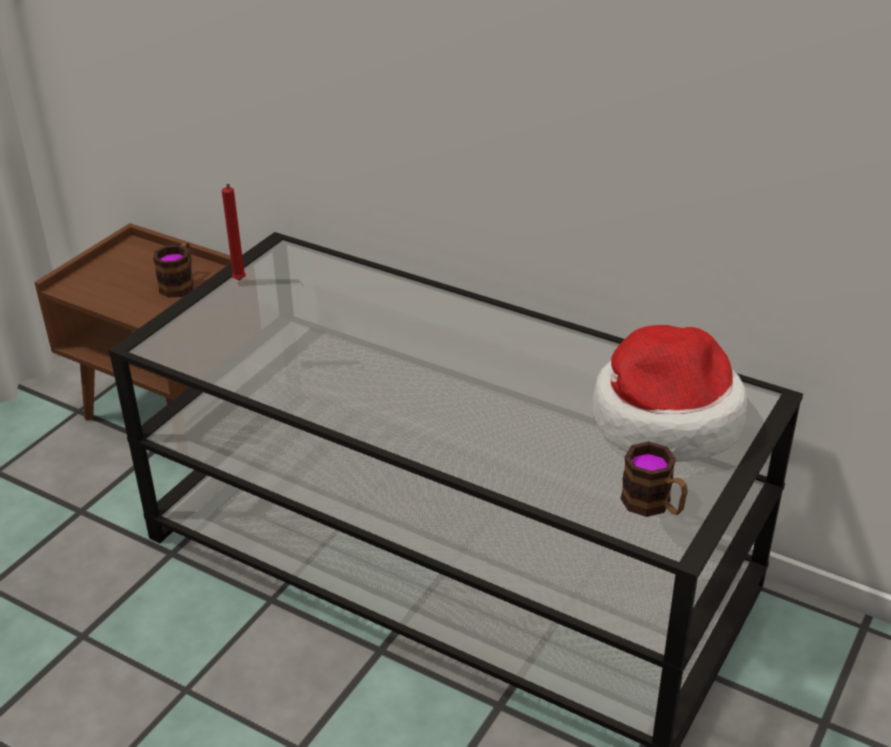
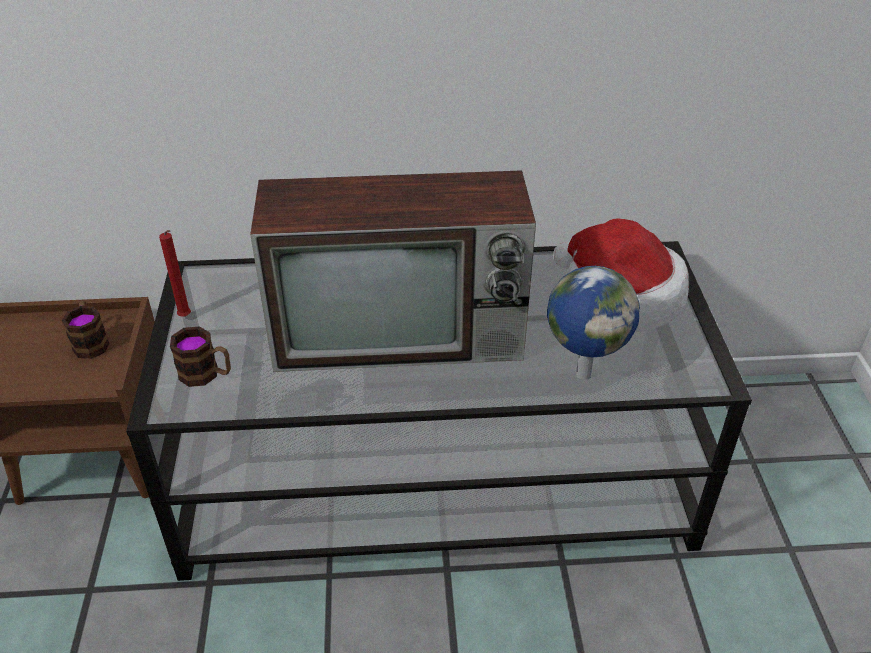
camera: 35 degrees left, 5 degrees up
mug [620,442,688,517] -> mug moved to [170,326,231,387]
none -> television [250,170,536,372]
none -> globe [547,266,640,380]

